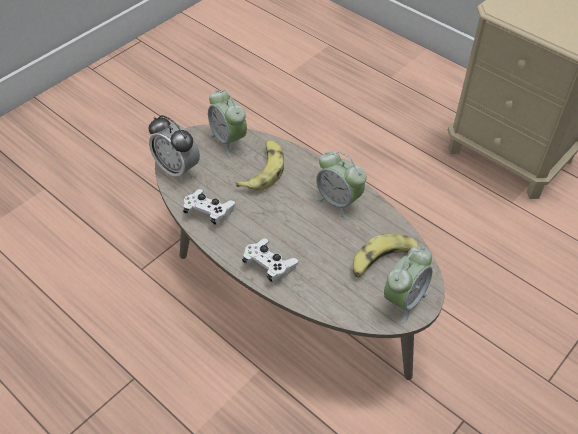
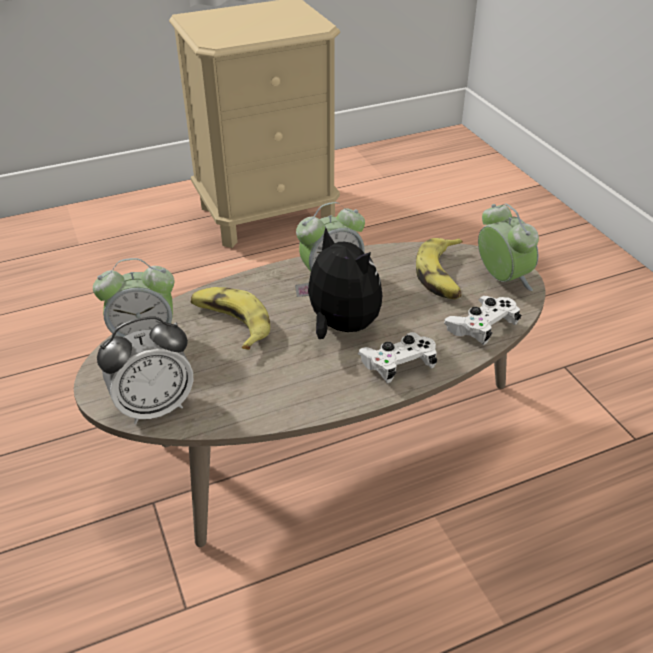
camera: 65 degrees left, 10 degrees down
white game controller [183,189,236,227] -> white game controller moved to [444,296,521,345]
none -> plush toy [295,227,382,339]

